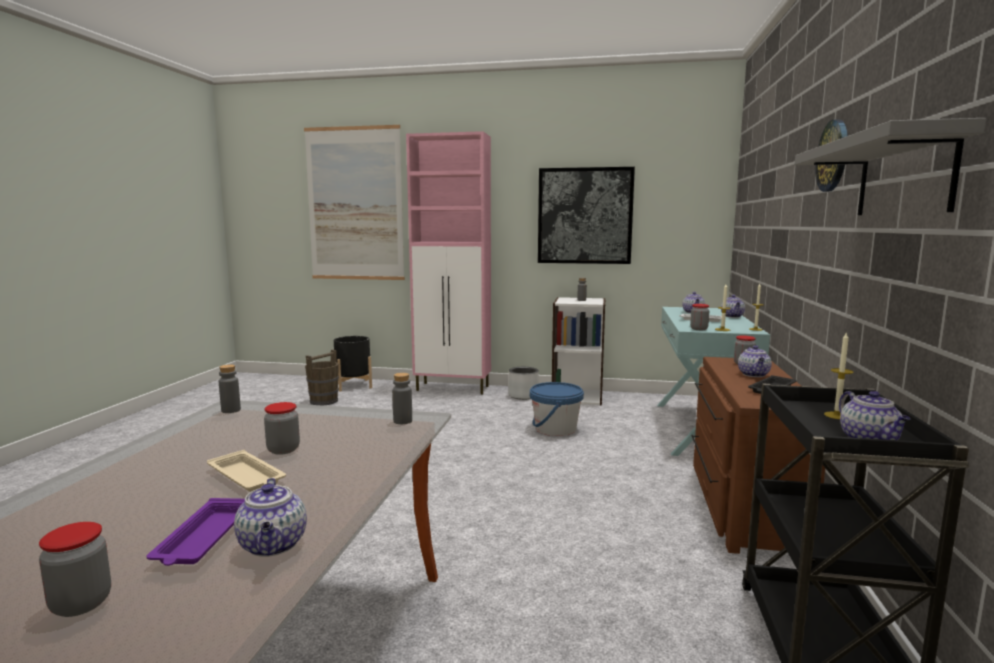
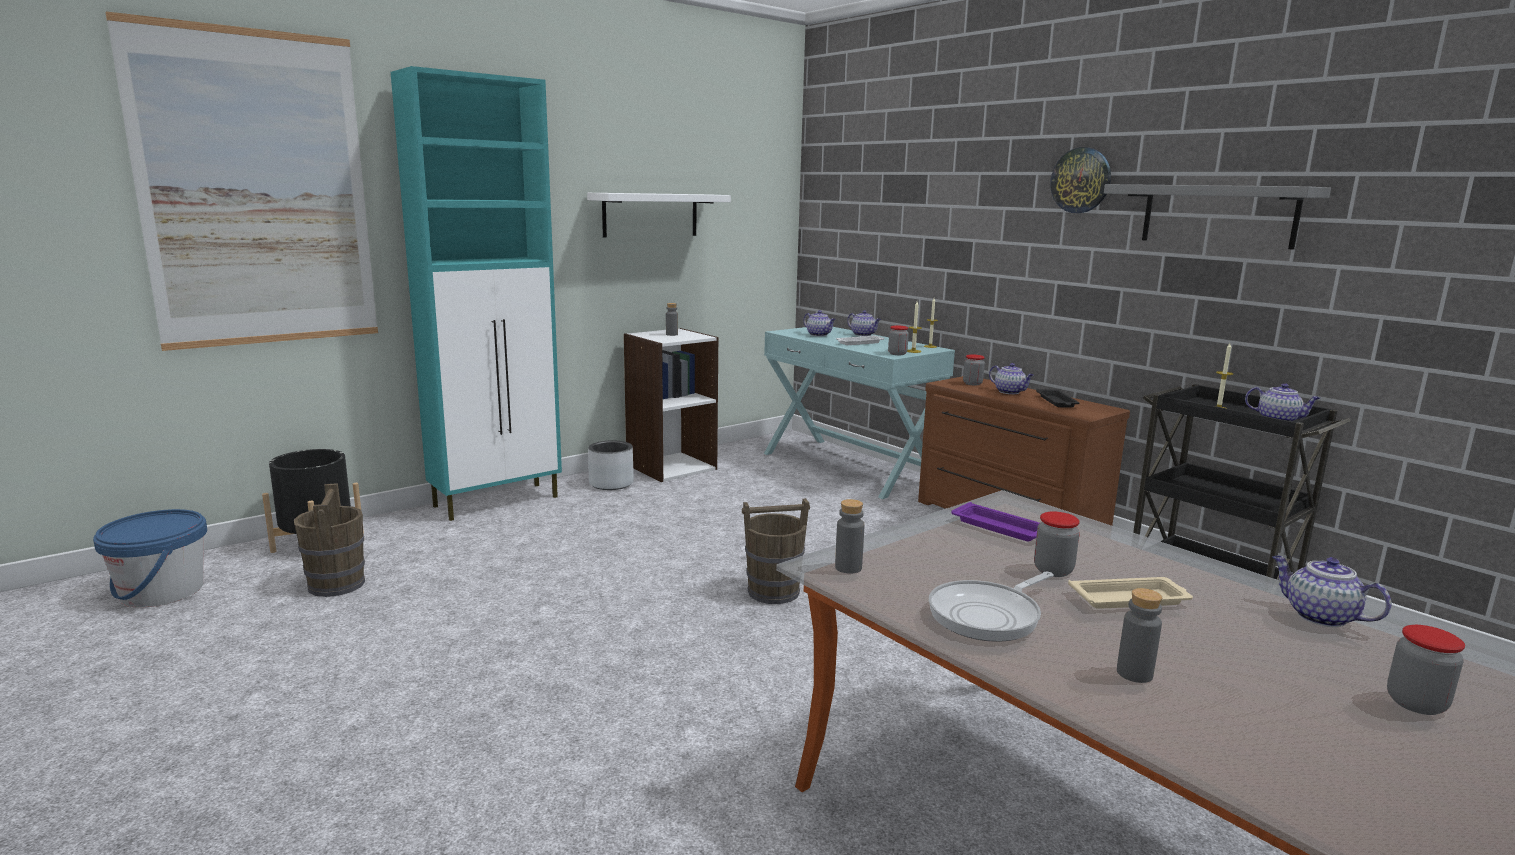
camera: 50 degrees left, 5 degrees up
purple tray [147,498,245,566] -> purple tray moved to [951,502,1040,541]
teapot [234,478,307,557] -> teapot turned 150 degrees counterclockwise [1272,556,1392,627]
grey bottle [392,373,412,424] -> grey bottle moved to [1117,588,1162,683]
pink cabinet [406,131,491,394] -> turquoise cabinet [391,66,562,521]
blue bucket [530,382,584,436] -> blue bucket moved to [93,509,207,608]
picture [538,167,635,264] -> white shelf [587,193,731,238]
none -> brown bucket [742,498,810,604]
none -> frying pan [929,571,1054,642]

